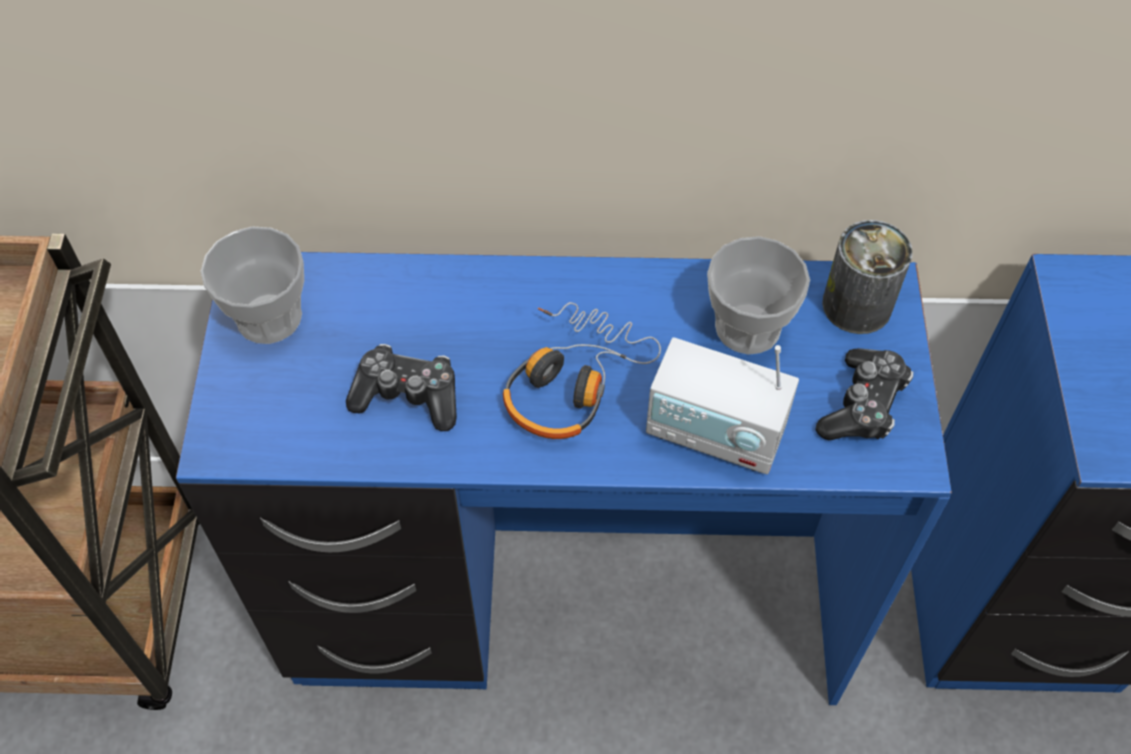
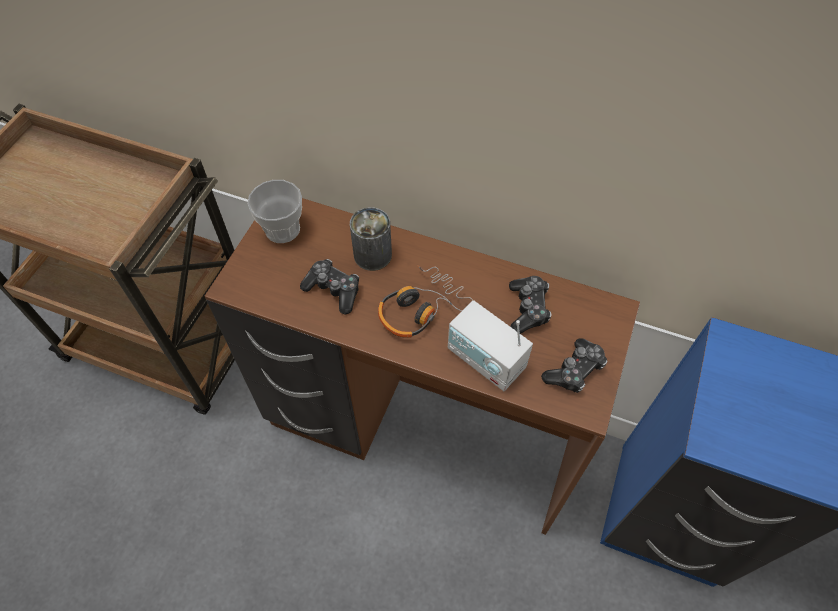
camera: 20 degrees right, 0 degrees up
blue desk [176,252,952,705] -> brown desk [205,198,640,535]
cup [707,236,810,354] -> game controller [509,276,552,334]
can [822,220,913,334] -> can moved to [350,207,392,271]

